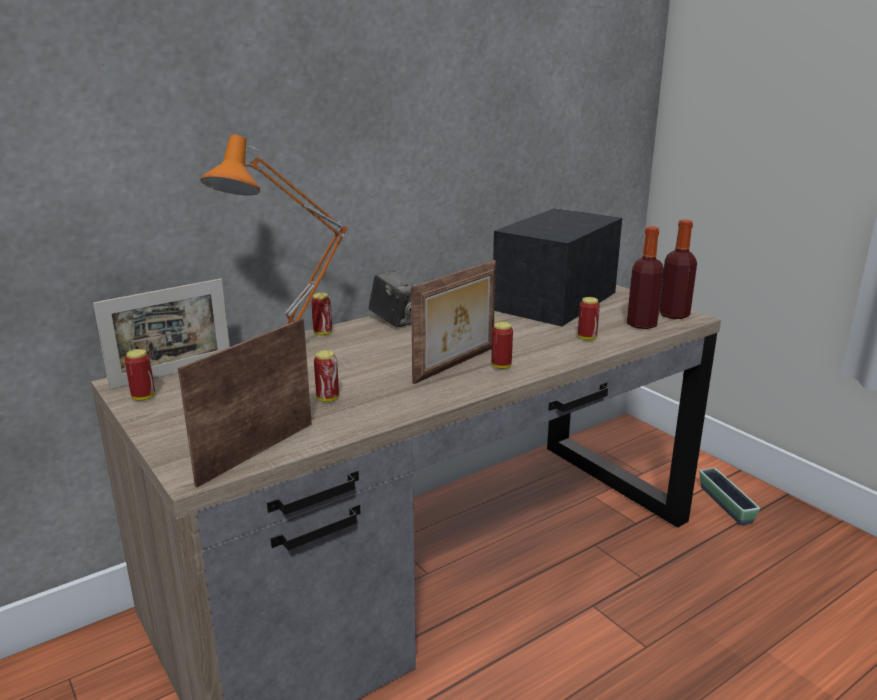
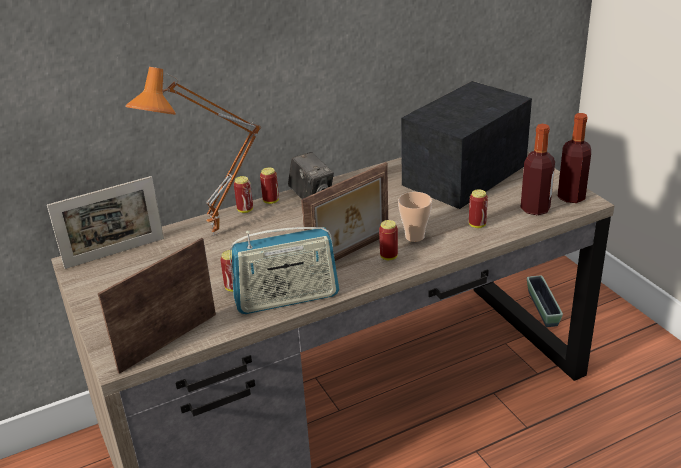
camera: 10 degrees right, 10 degrees up
can [125,349,155,401] -> can moved to [260,168,279,204]
planter [699,468,760,525] -> planter moved to [527,276,563,327]
none -> radio [230,227,339,314]
none -> cup [398,192,432,242]

